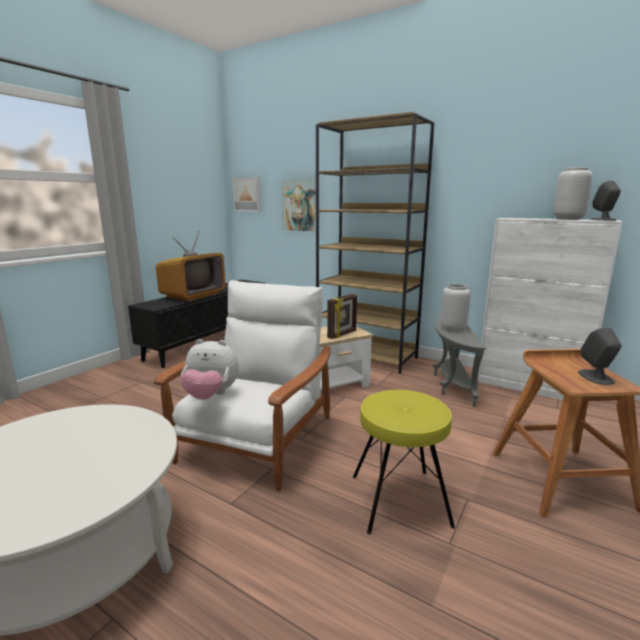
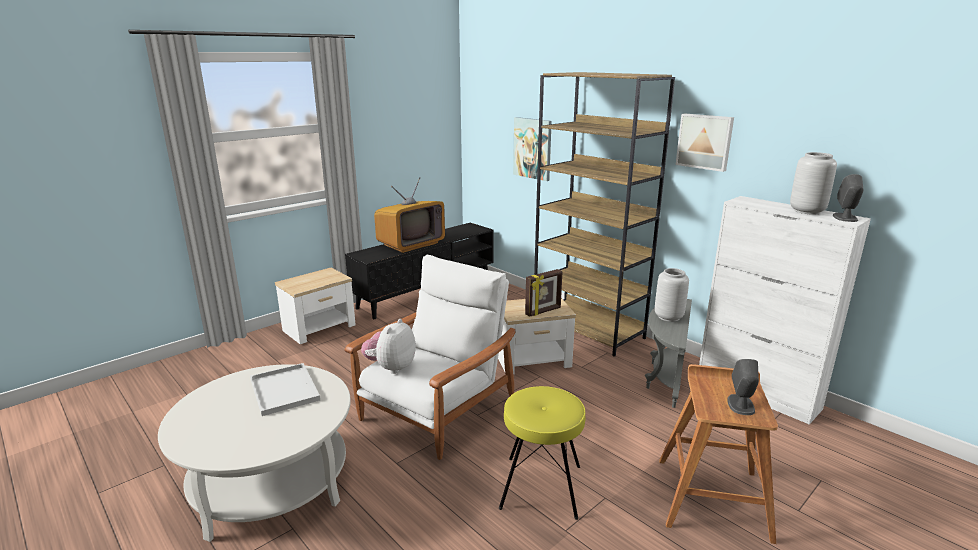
camera: 15 degrees right, 5 degrees up
plush toy [180,339,239,400] -> plush toy turned 90 degrees clockwise [361,319,416,374]
picture [232,177,261,211] -> picture moved to [676,114,734,172]
none -> white tray [250,363,320,416]
none -> side table [275,268,356,344]

